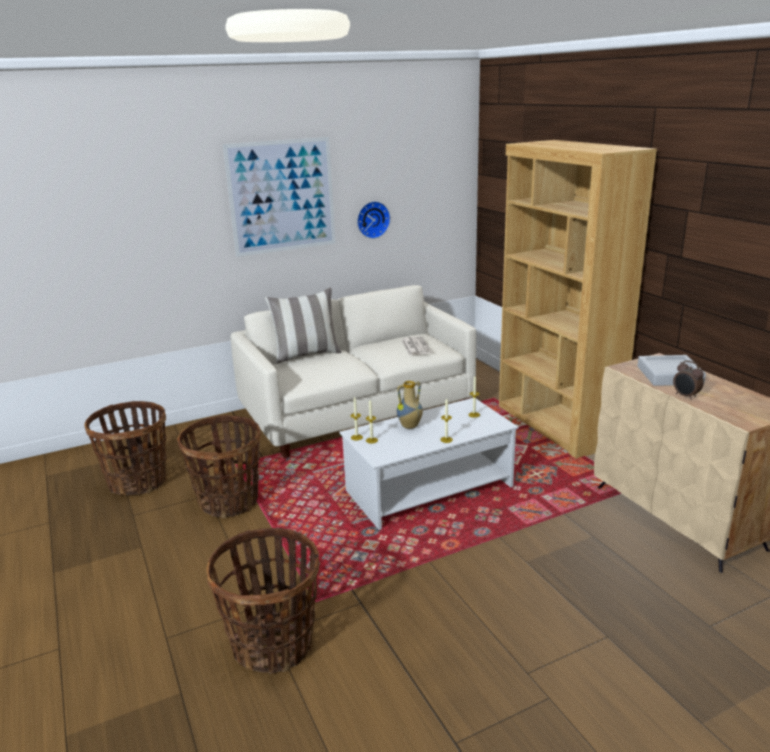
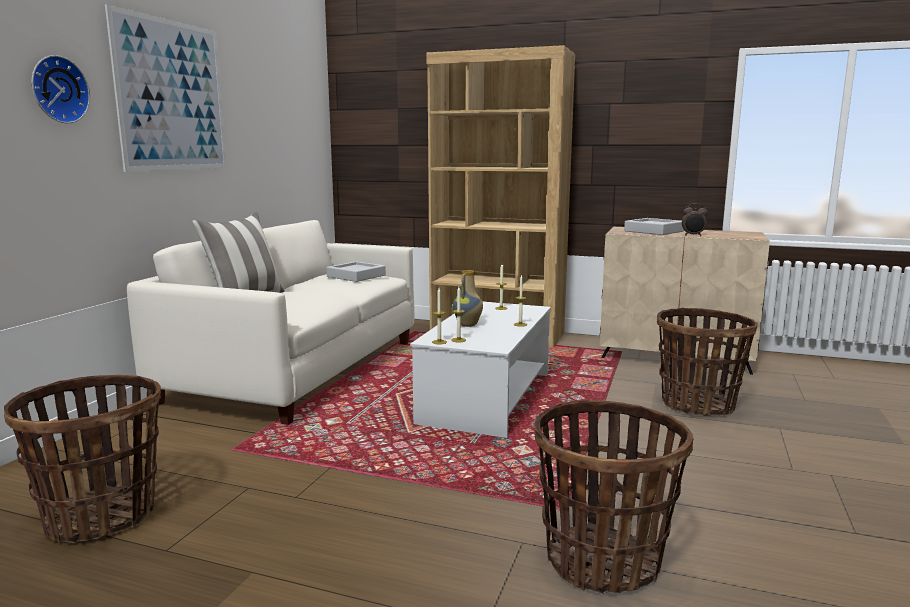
camera: 45 degrees left, 10 degrees down
basket [177,415,261,518] -> basket moved to [657,308,758,416]
wall clock [357,201,390,239] -> wall clock moved to [32,55,90,124]
newspaper [401,336,432,355] -> grey tray [326,261,386,282]

